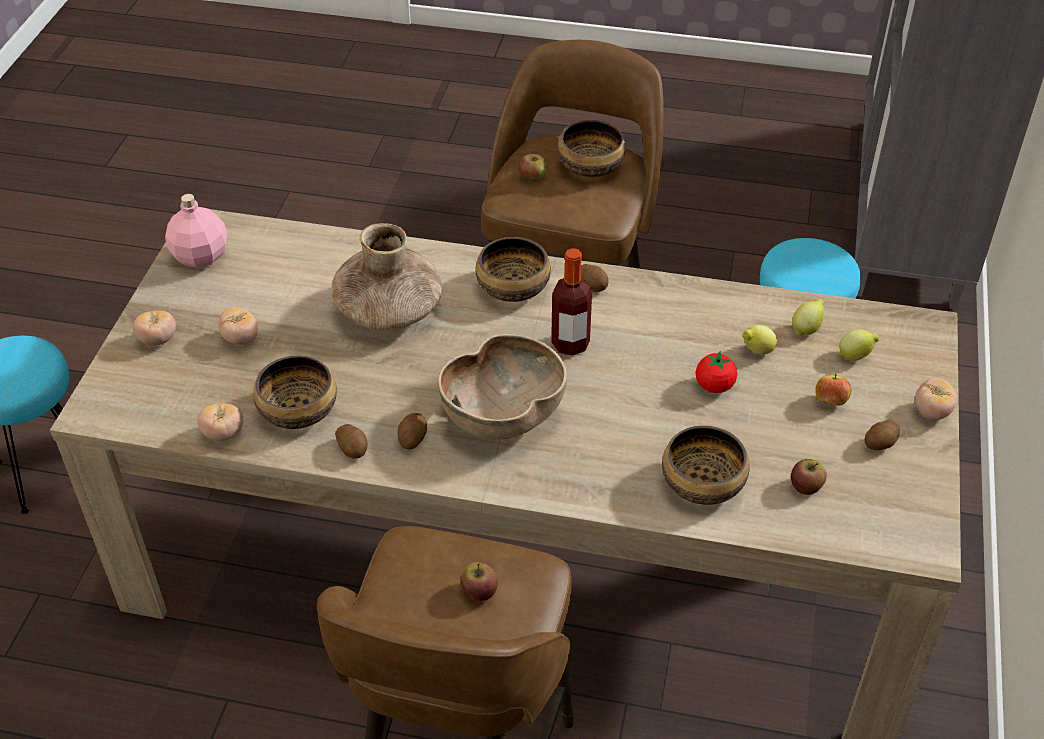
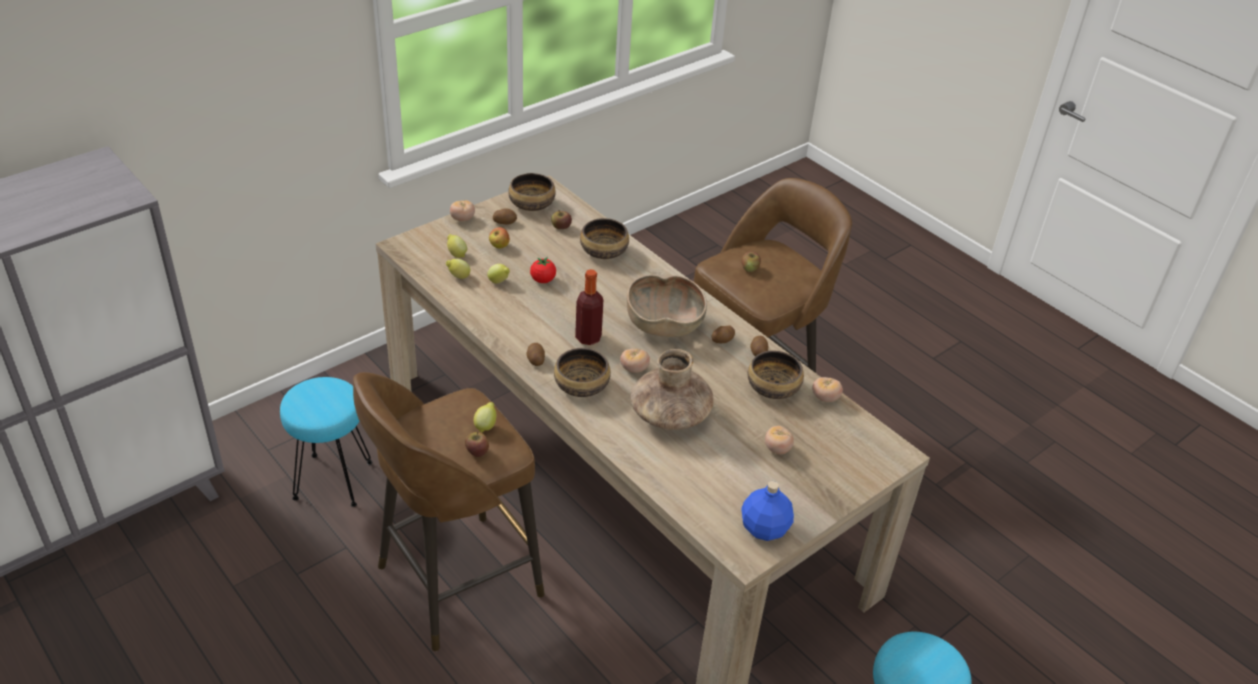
camera: 145 degrees left, 5 degrees down
tomato [133,311,176,346] -> tomato moved to [620,348,650,373]
pink bottle [165,194,227,268] -> blue bottle [741,481,794,541]
bowl [557,120,626,177] -> bowl moved to [508,173,556,211]
none -> lemon [474,402,496,433]

